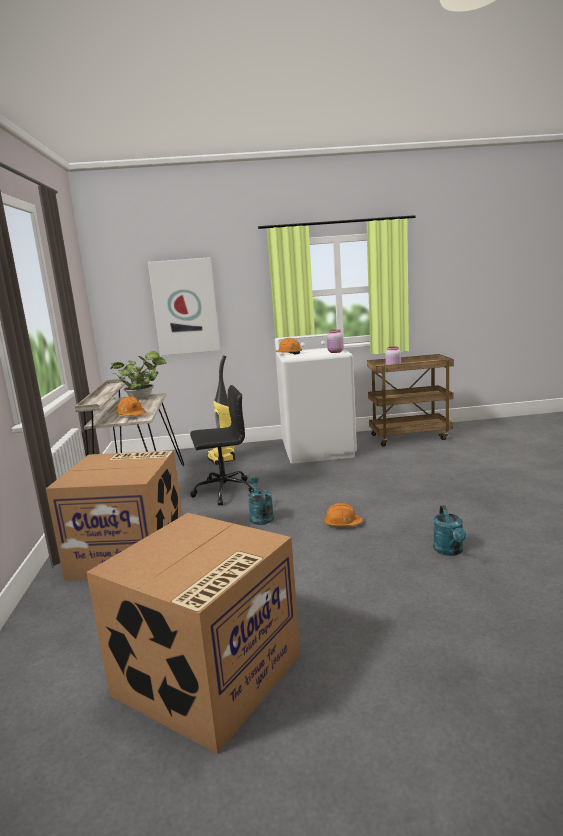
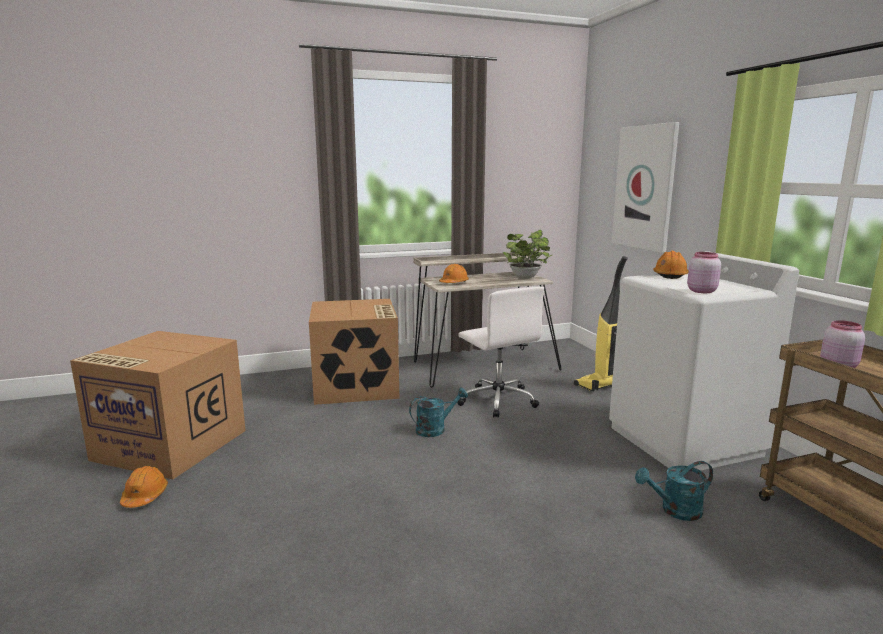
camera: 75 degrees right, 0 degrees up
black office chair [190,385,254,506] -> white office chair [457,286,544,418]
orange hard hat [324,503,363,526] -> orange hard hat moved to [120,466,168,508]
turquoise watering can [433,505,467,556] -> turquoise watering can moved to [635,461,713,521]

